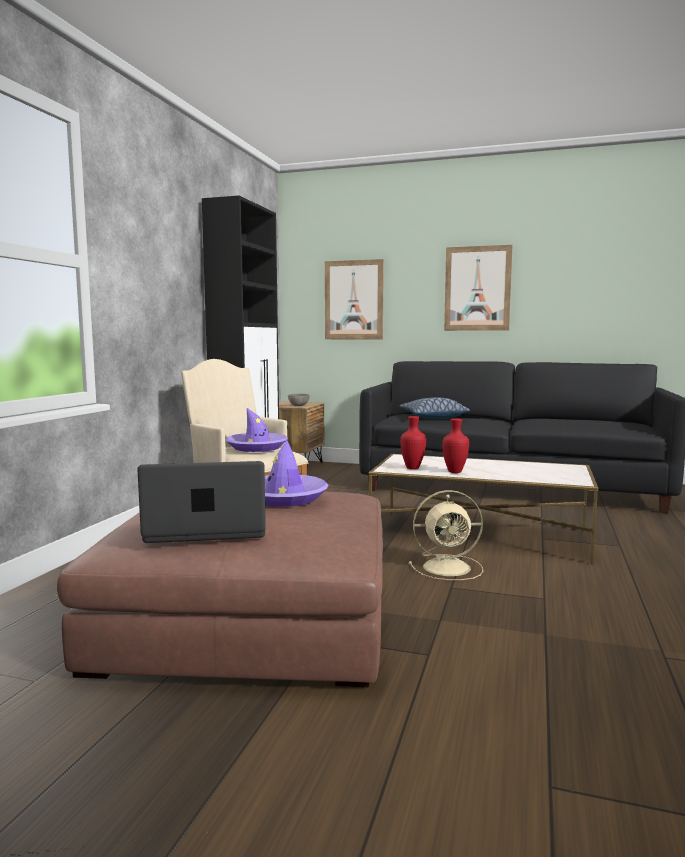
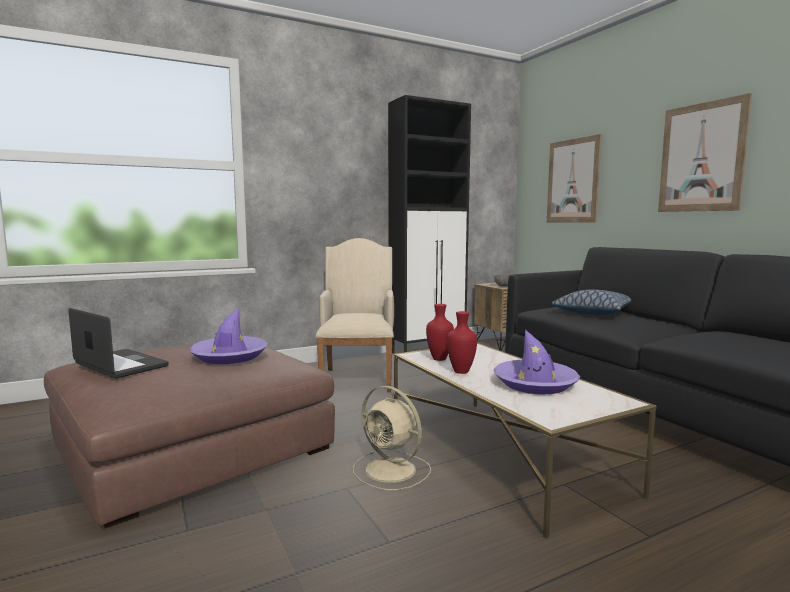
camera: 45 degrees right, 0 degrees up
purple hat [225,408,288,452] -> purple hat moved to [493,330,580,394]

